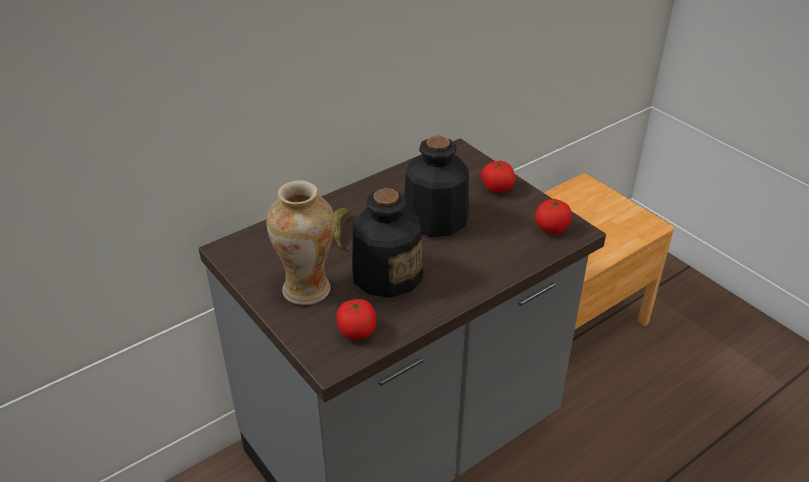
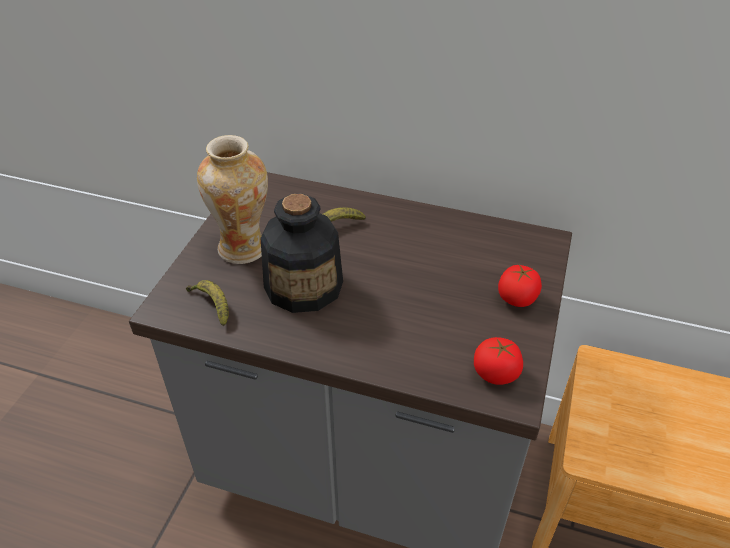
camera: 55 degrees right, 5 degrees up
tomato [336,299,376,340] -> banana [186,280,229,326]
bottle [404,136,469,237] -> none

